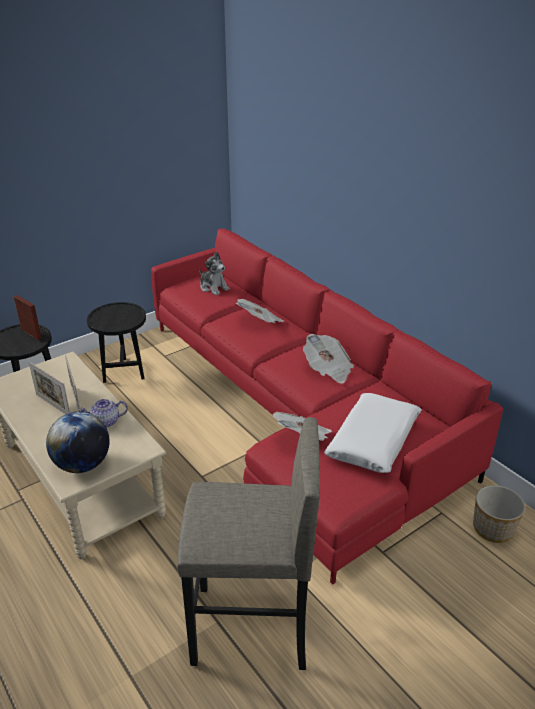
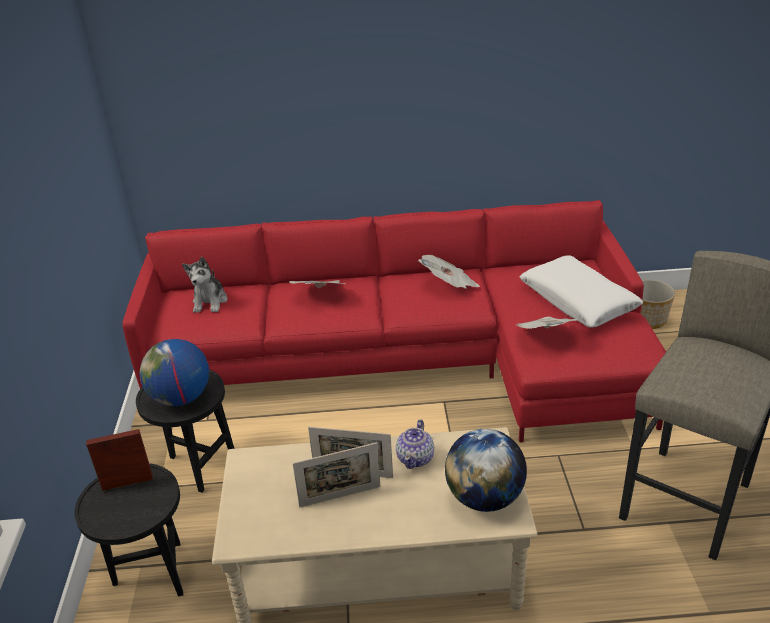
camera: 55 degrees left, 0 degrees up
plush toy [199,251,230,295] -> plush toy turned 105 degrees clockwise [182,257,227,313]
none -> globe [140,339,209,406]

